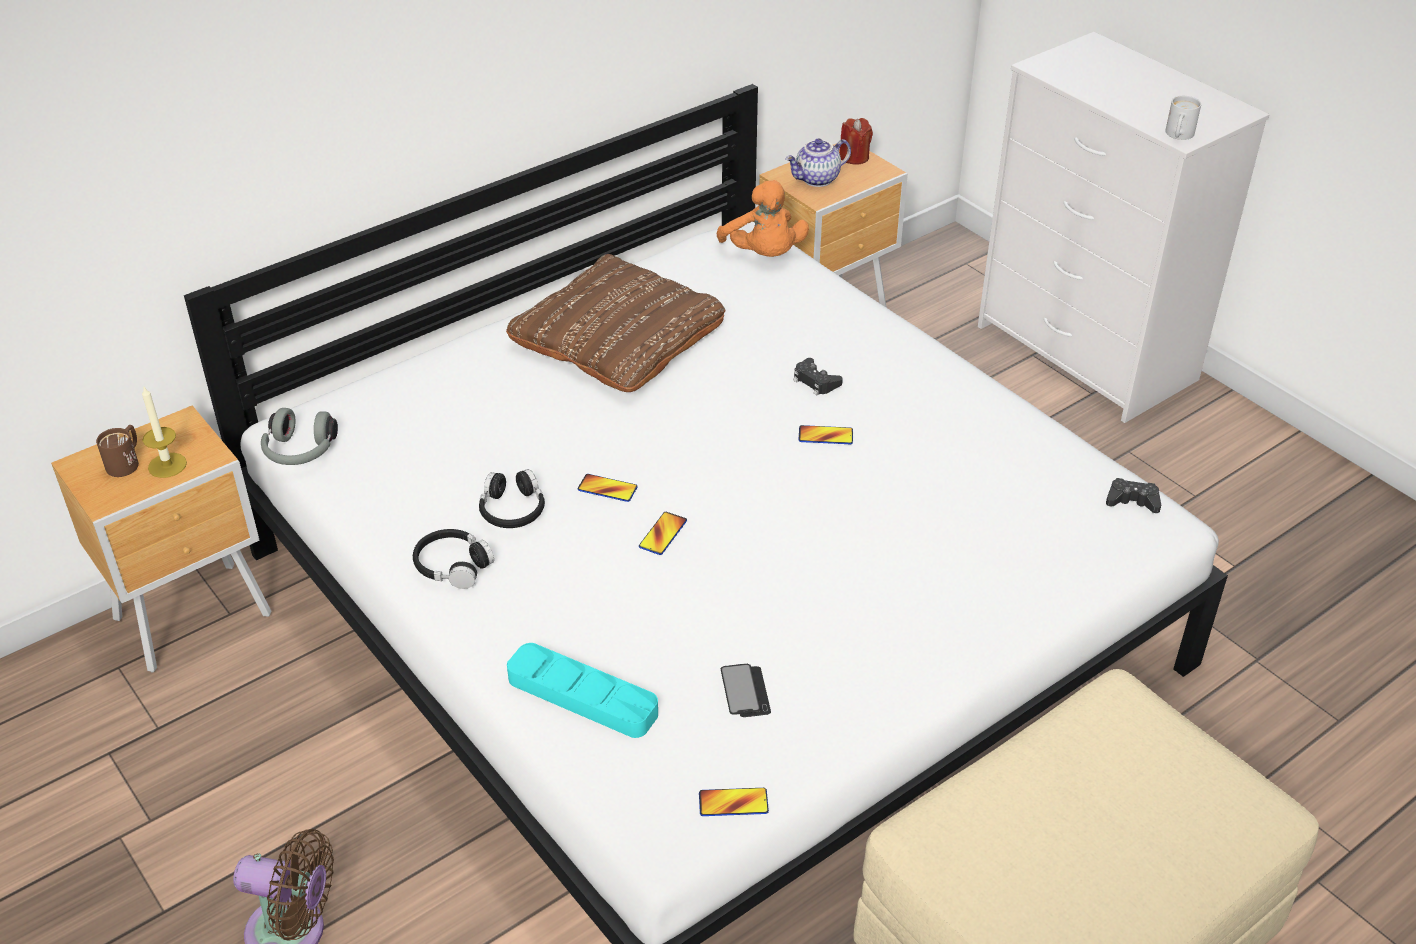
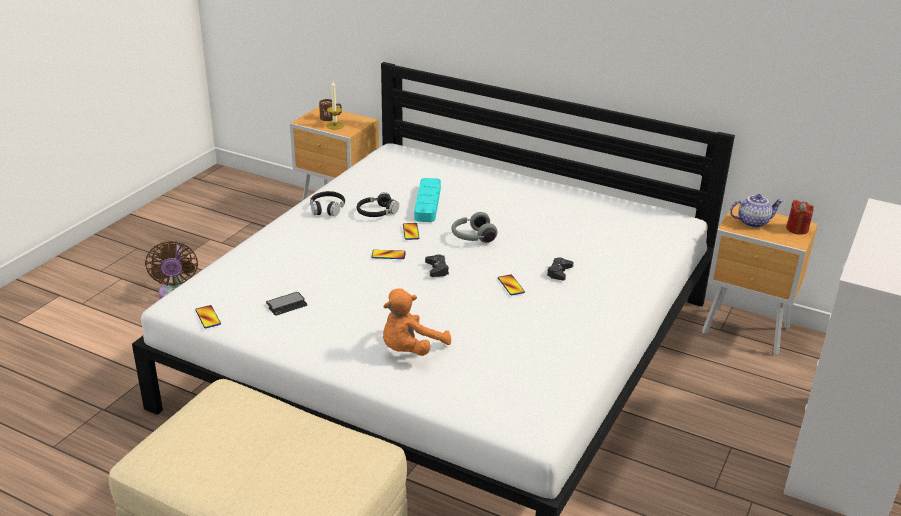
camera: 65 degrees right, 10 degrees down
grey headphones [261,408,338,465] -> grey headphones moved to [451,212,498,243]
brown pillow [506,254,726,392] -> none
turquoise tray [507,643,658,738] -> turquoise tray moved to [414,178,441,222]
orange plush toy [717,180,809,257] -> orange plush toy moved to [383,289,451,356]
teapot [785,138,851,187] -> teapot turned 135 degrees clockwise [730,194,784,228]
black game controller [1106,478,1161,513] -> black game controller moved to [425,254,449,277]
white mug [1165,96,1201,140] -> none

